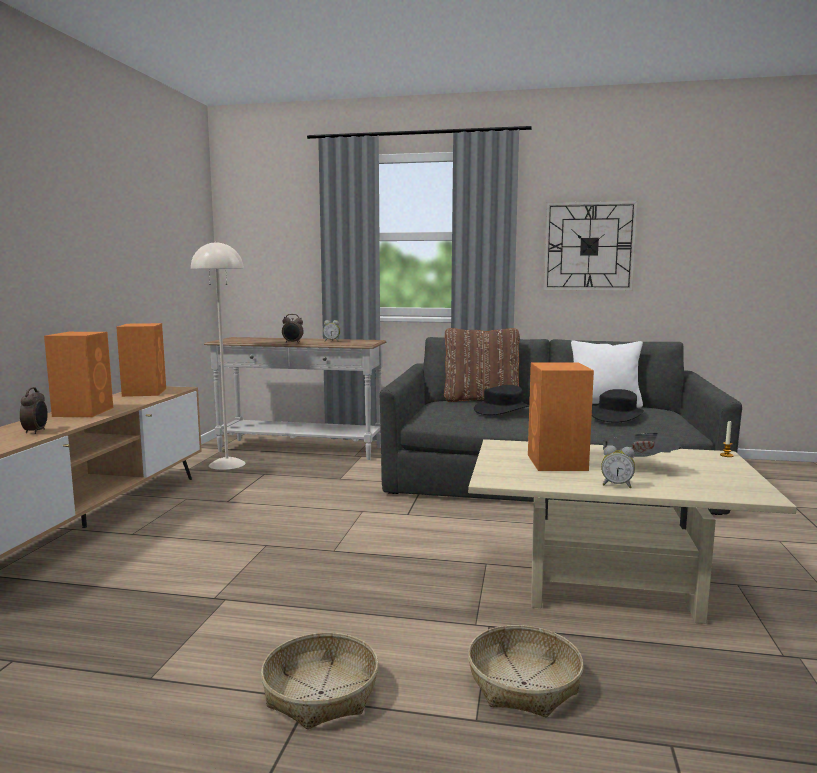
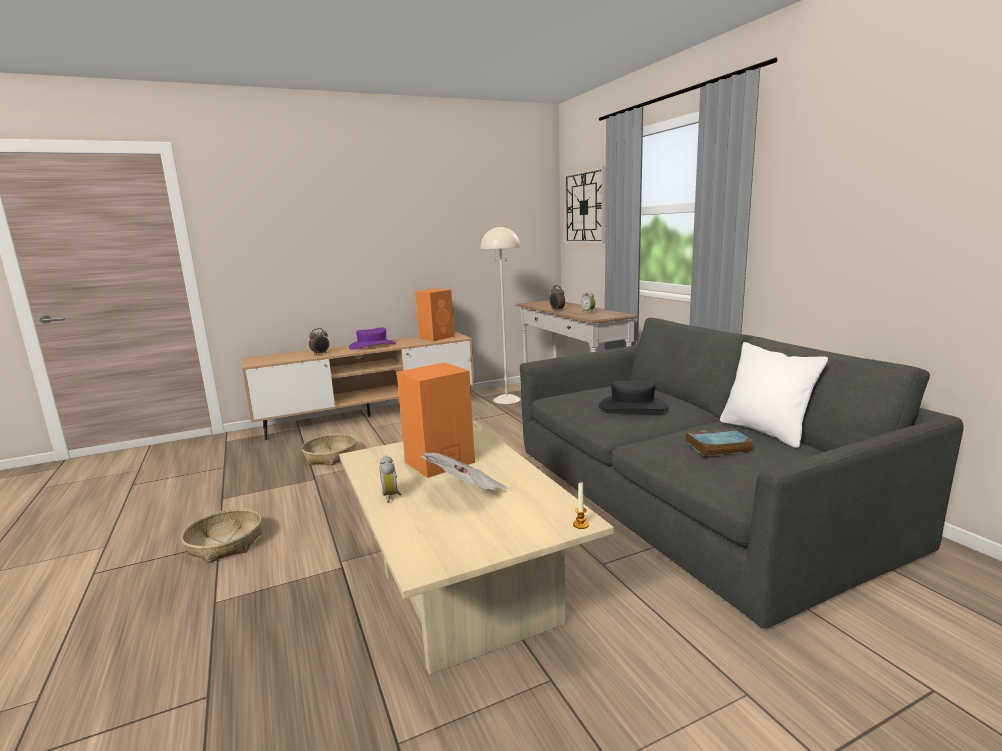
camera: 55 degrees right, 5 degrees up
orange speaker [44,332,113,417] -> purple hat [349,328,396,350]
brown pillow [444,328,520,402] -> none
basket [468,625,584,717] -> basket moved to [301,434,356,466]
wall clock [544,201,638,291] -> wall clock moved to [564,167,606,244]
black hat [592,389,644,423] -> book [686,428,753,456]

